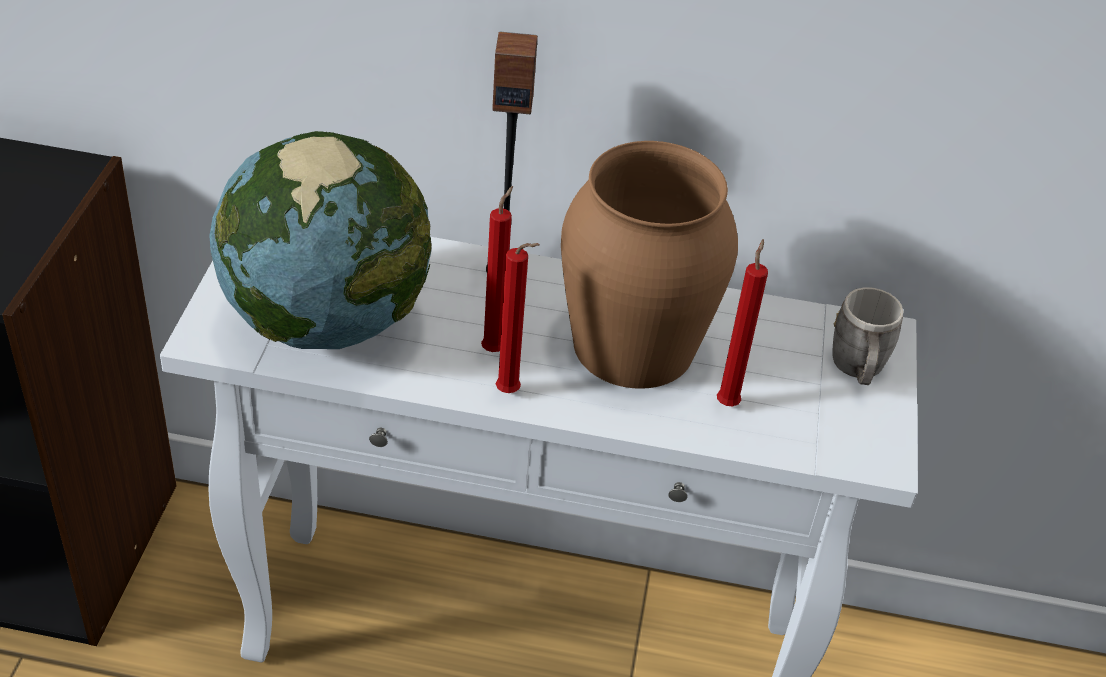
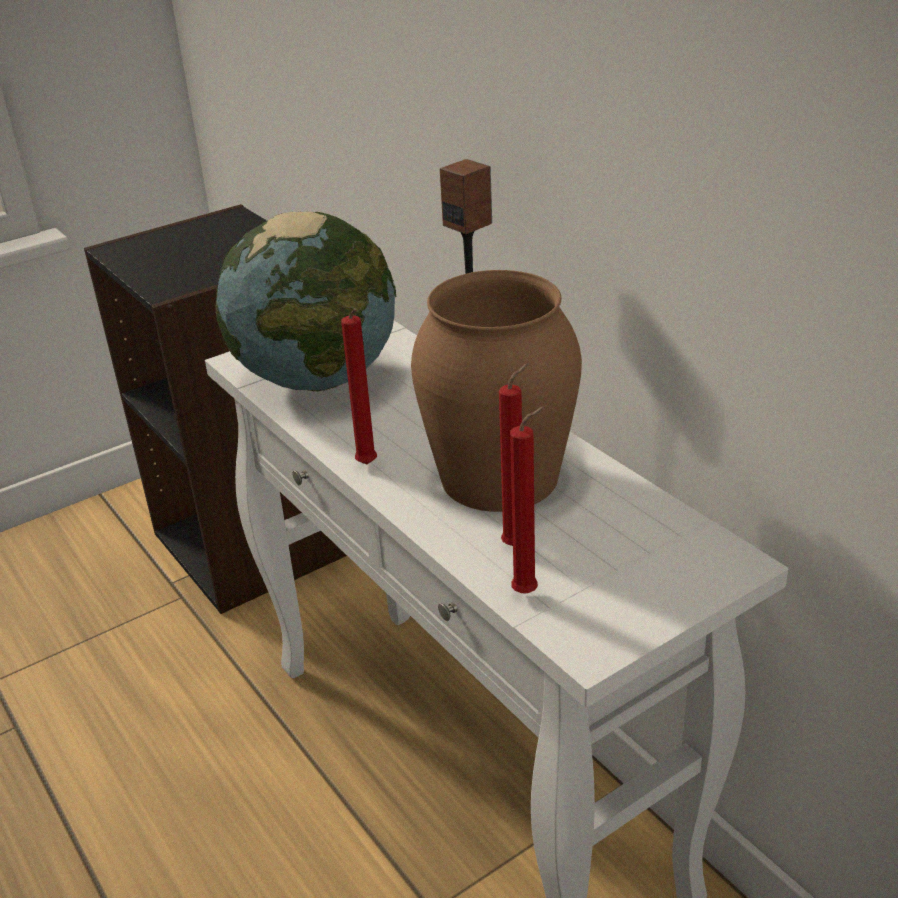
camera: 50 degrees right, 10 degrees down
red candle [481,186,513,352] -> red candle moved to [510,406,545,594]
grey mug [833,287,904,385] -> none

